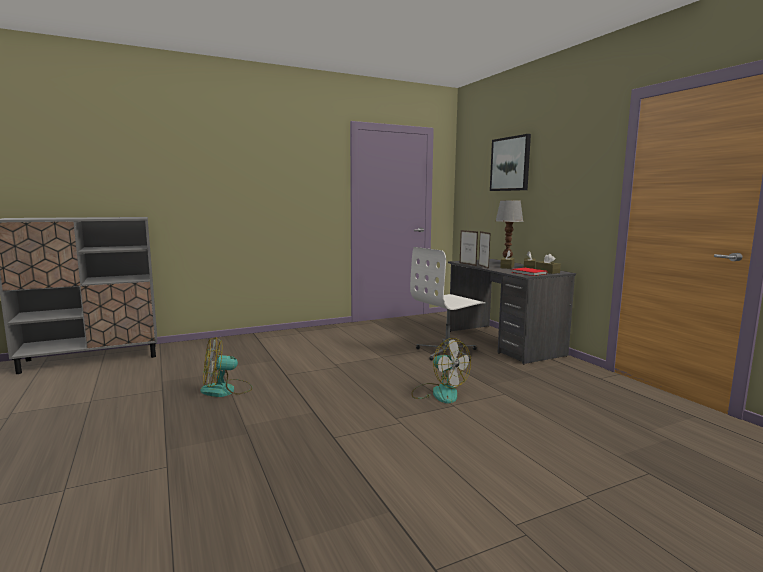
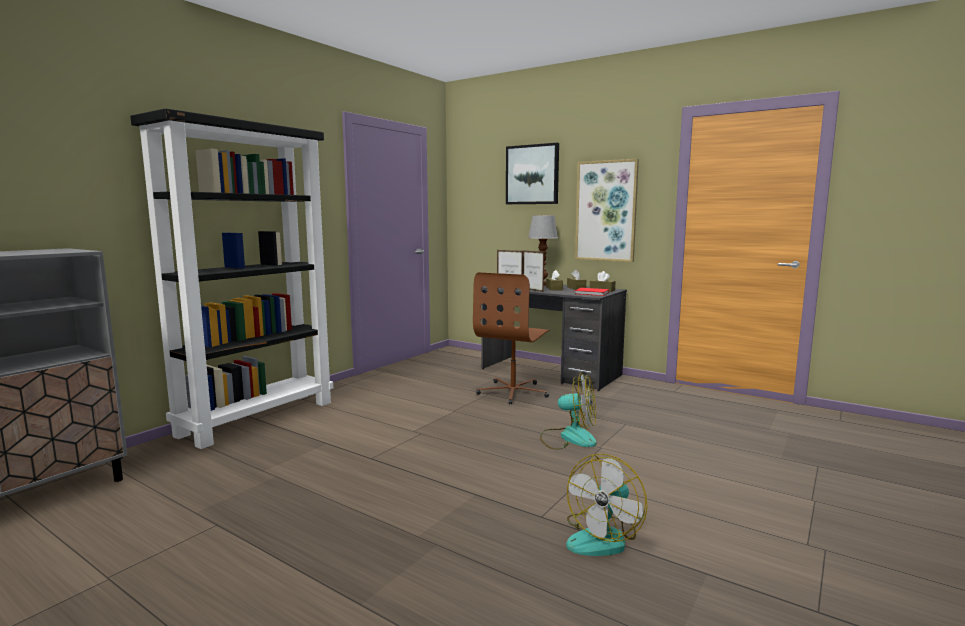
camera: 30 degrees left, 0 degrees up
fan [200,337,253,397] -> fan moved to [566,454,647,556]
white office chair [410,247,486,361] -> brown office chair [473,272,550,404]
none -> black bookcase [130,108,333,449]
none -> picture [575,159,639,262]

